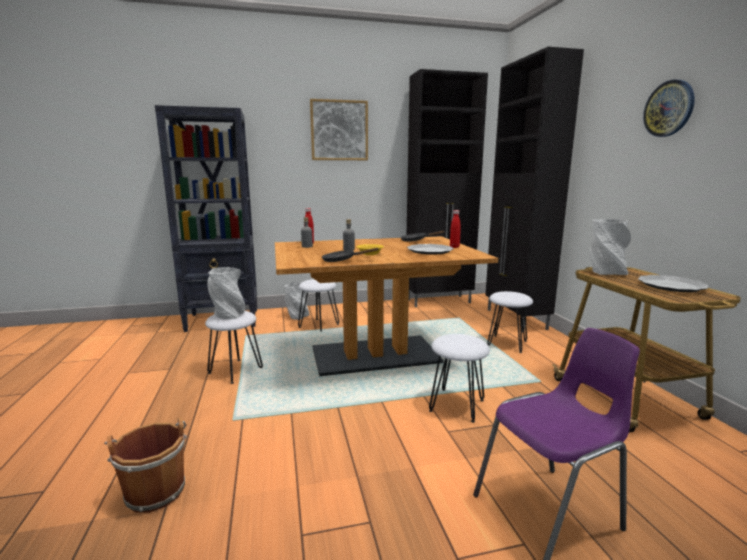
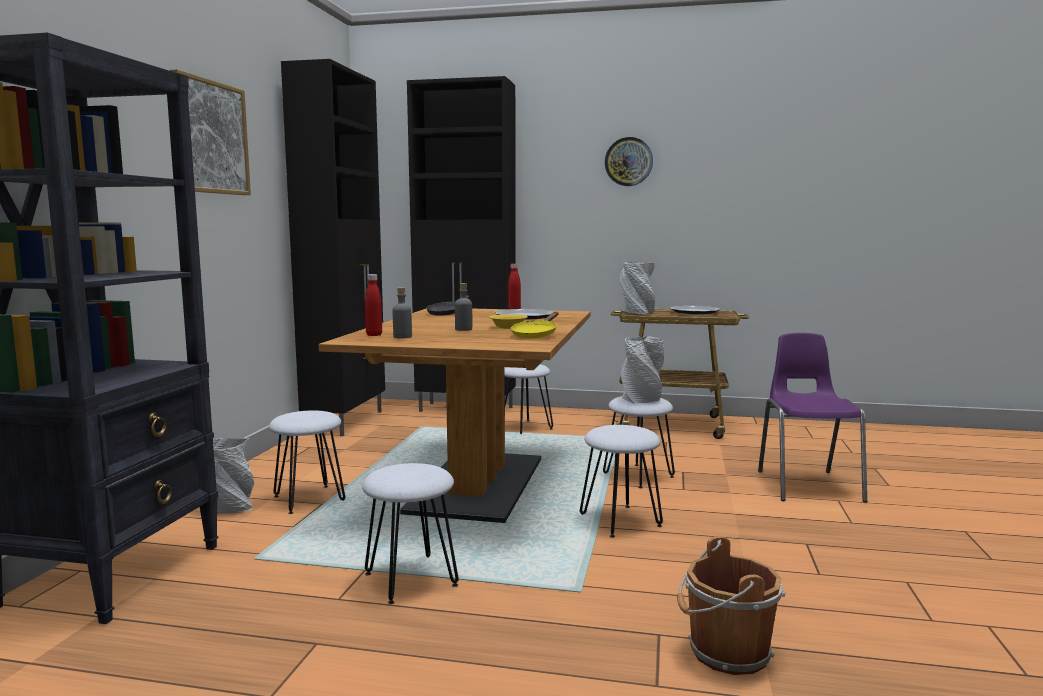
camera: 65 degrees left, 5 degrees down
grey vase [207,267,245,320] -> grey vase moved to [621,336,664,403]
black frying pan [322,248,379,262] -> yellow frying pan [511,312,559,338]
none -> white stool [580,425,663,538]

